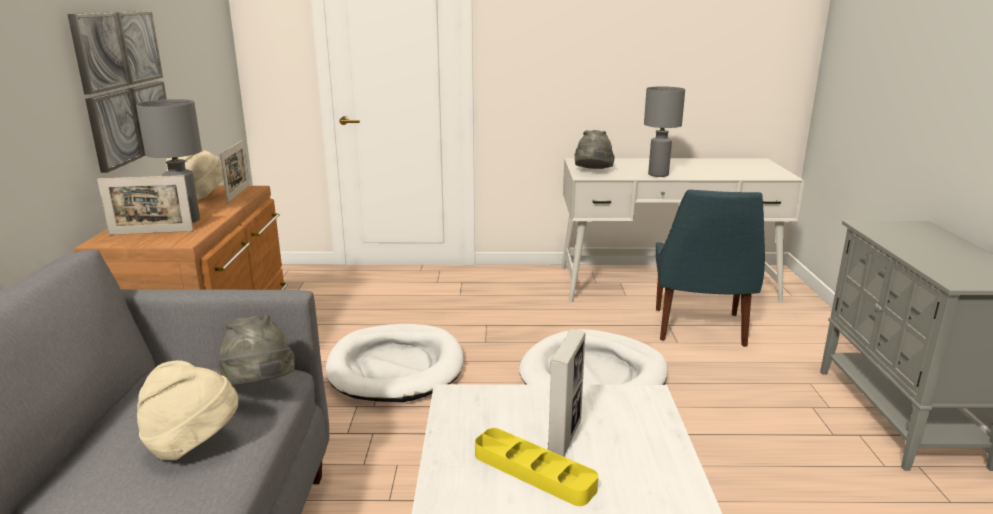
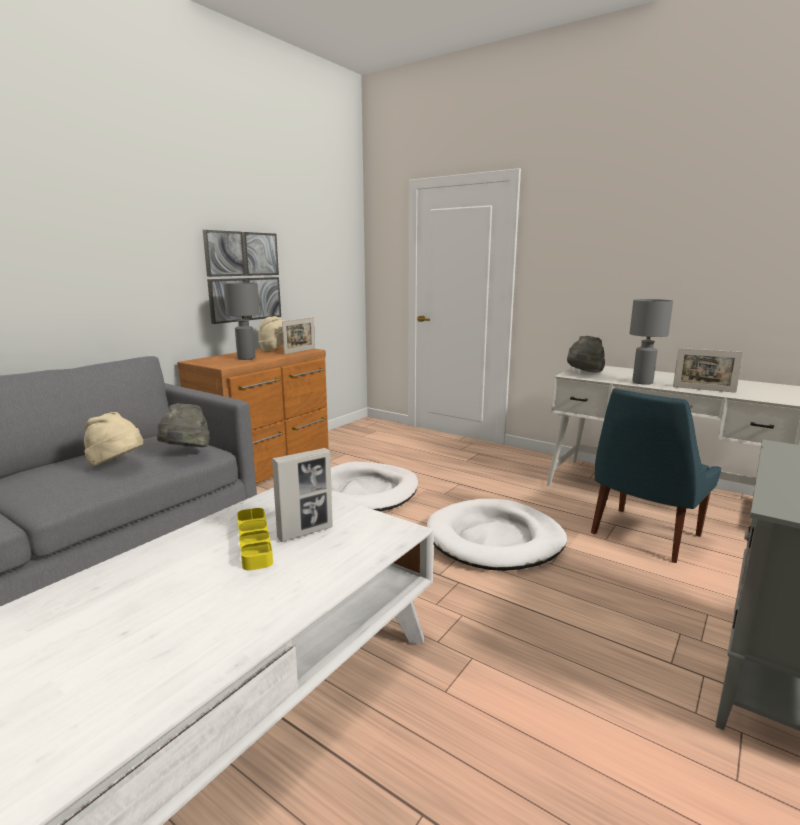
camera: 35 degrees right, 5 degrees down
picture frame [97,175,194,235] -> picture frame moved to [673,348,743,393]

